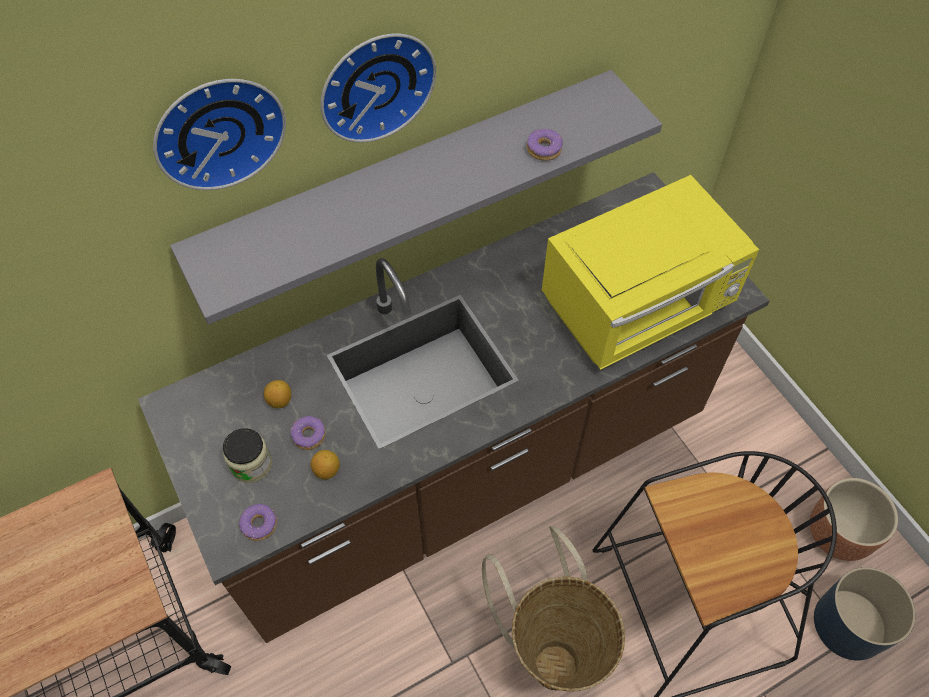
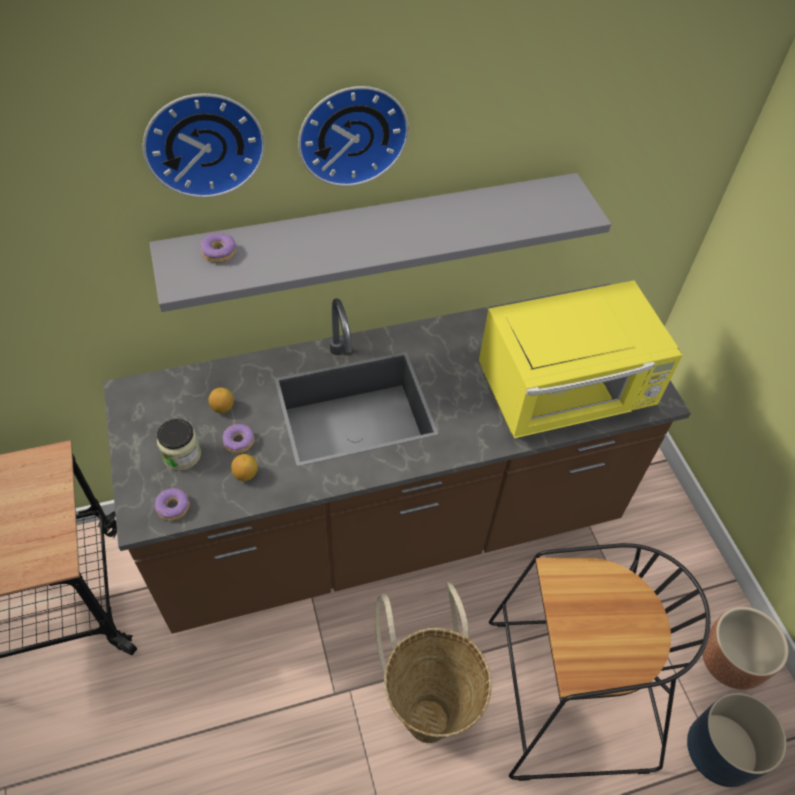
camera: 10 degrees right, 5 degrees down
donut [527,129,563,161] -> donut moved to [200,233,236,263]

